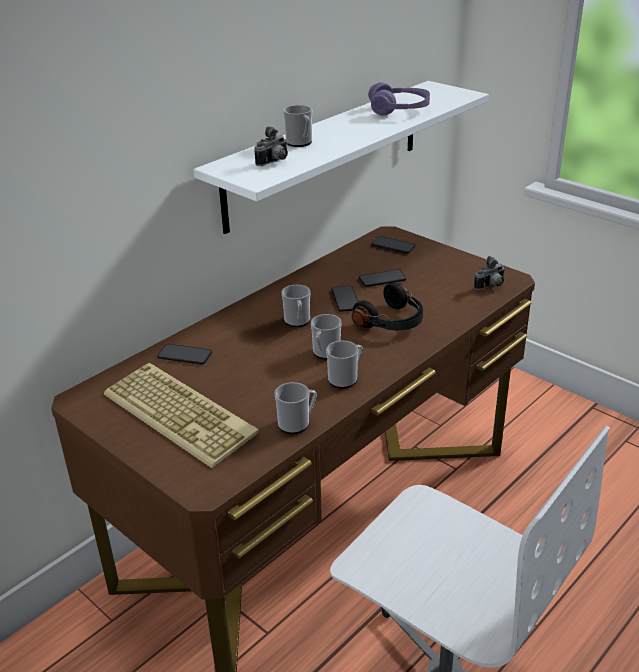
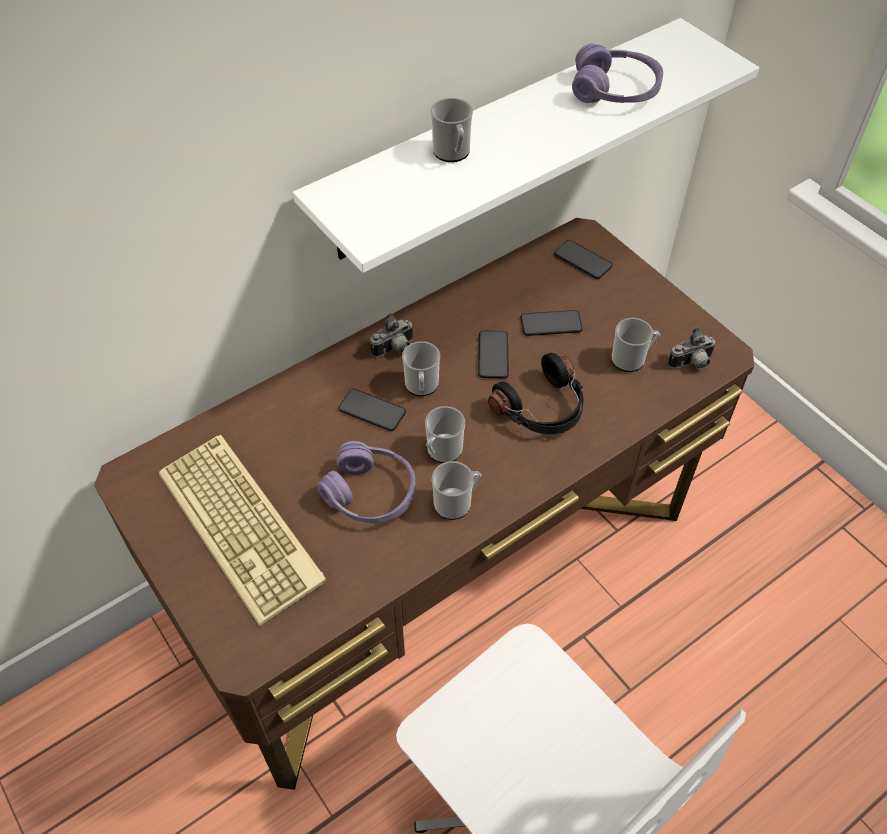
camera: 10 degrees right, 20 degrees up
phone [157,344,212,364] -> phone moved to [338,389,406,431]
camera [254,127,288,166] -> camera moved to [370,313,414,357]
mug [274,382,317,434] -> mug moved to [611,318,660,372]
none -> purple headphones [317,441,416,523]

